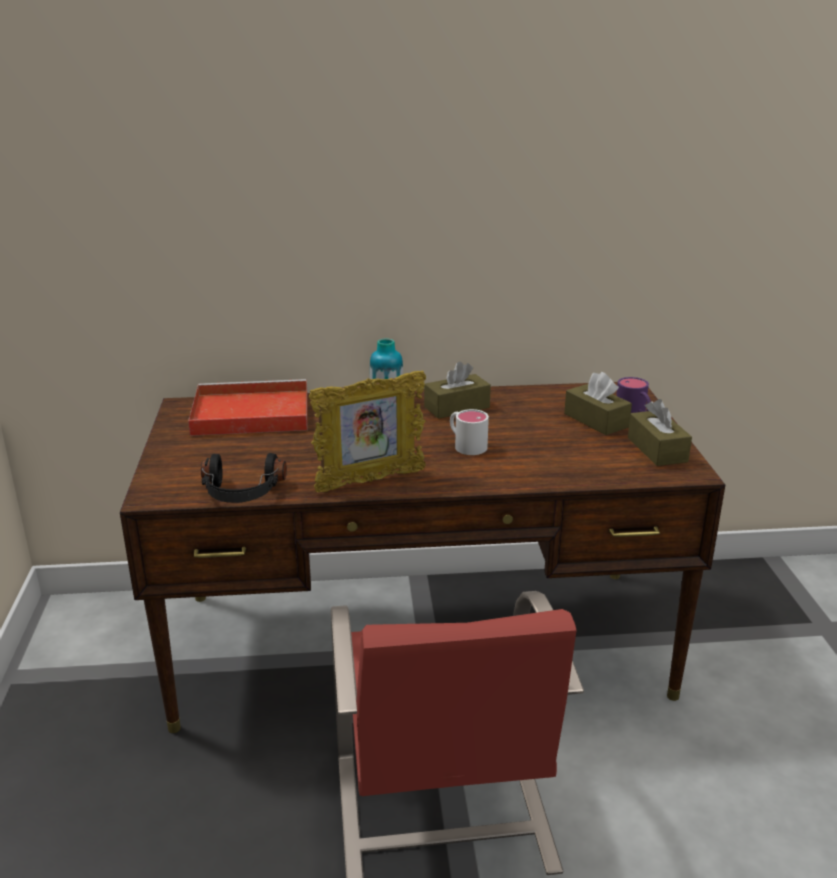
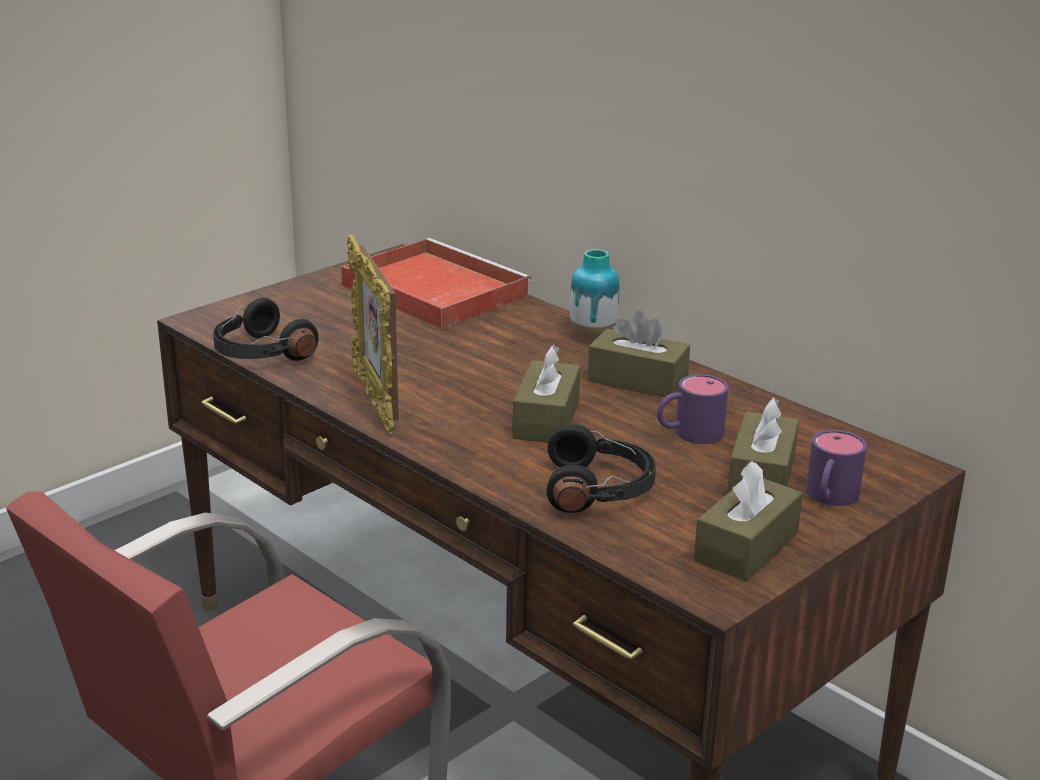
camera: 50 degrees right, 0 degrees up
picture frame [309,370,426,493] -> picture frame turned 45 degrees clockwise [347,234,399,434]
white mug [450,409,489,455] -> brown tissue box [512,345,580,443]
none -> black headphones [546,424,656,513]
none -> purple mug [657,374,728,444]

